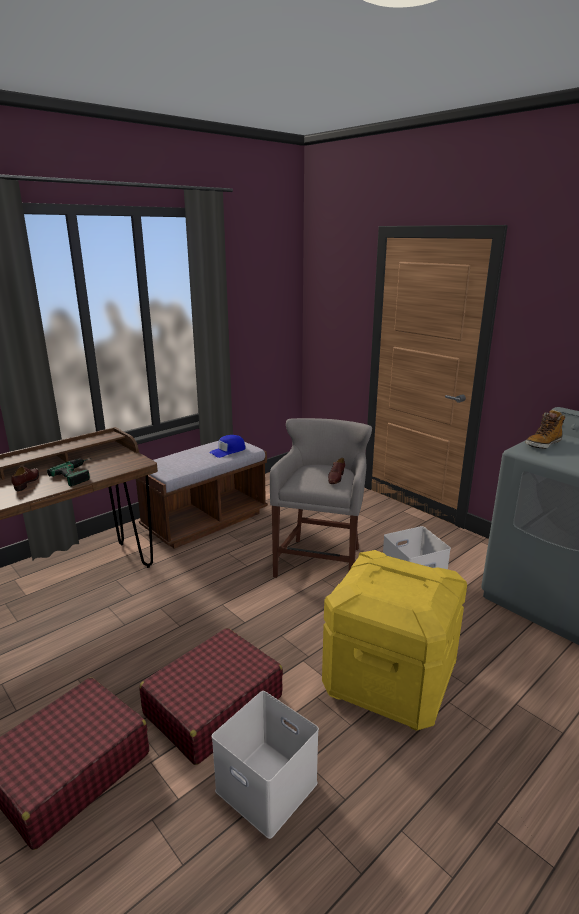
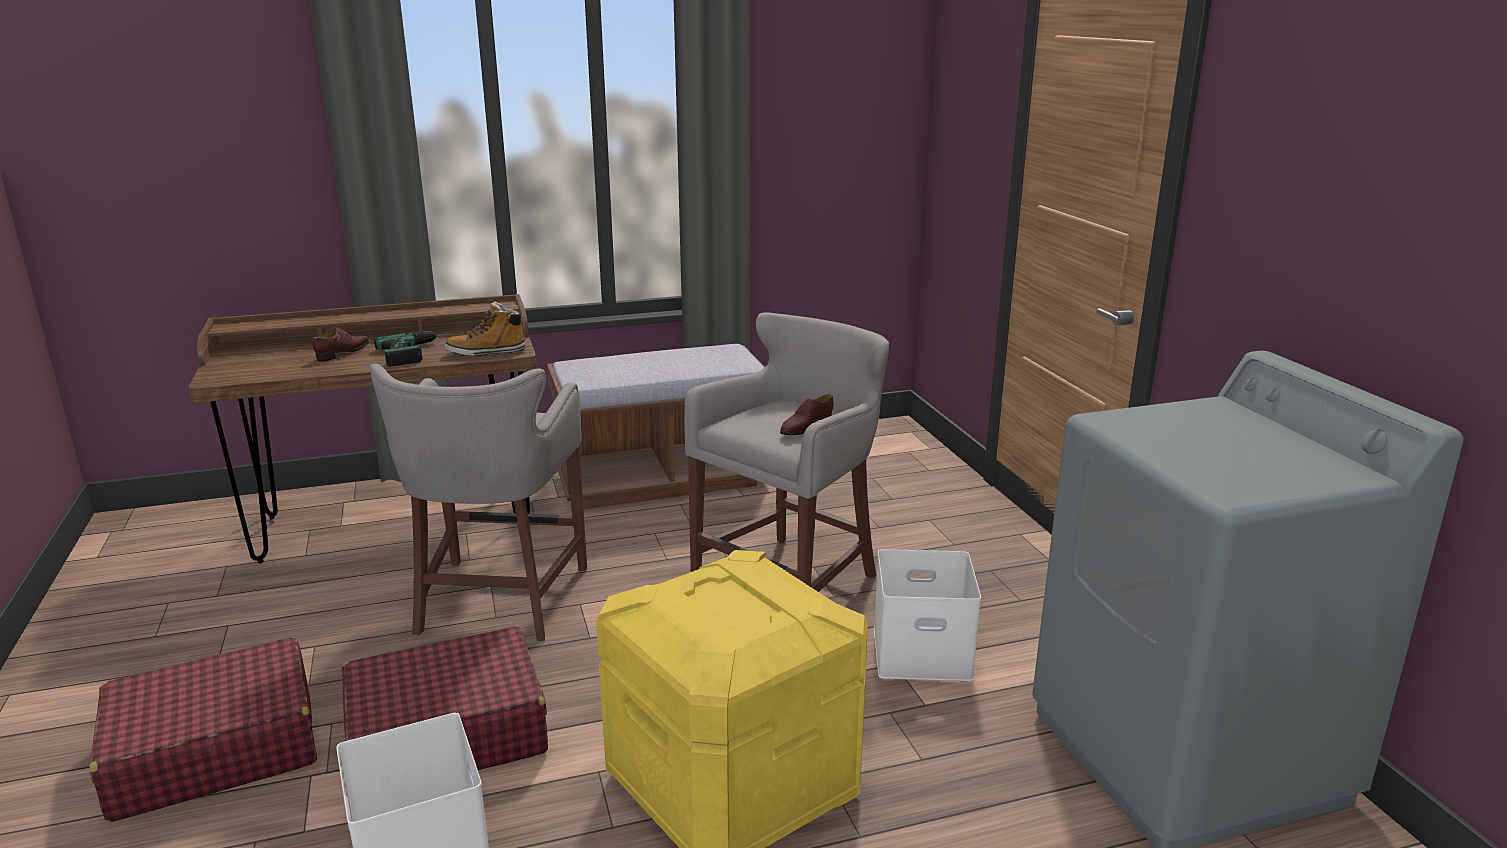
camera: 25 degrees right, 0 degrees up
blue cap [209,435,246,458] -> none
boot [526,409,565,449] -> boot moved to [444,301,526,356]
none -> grey stool [369,364,587,641]

